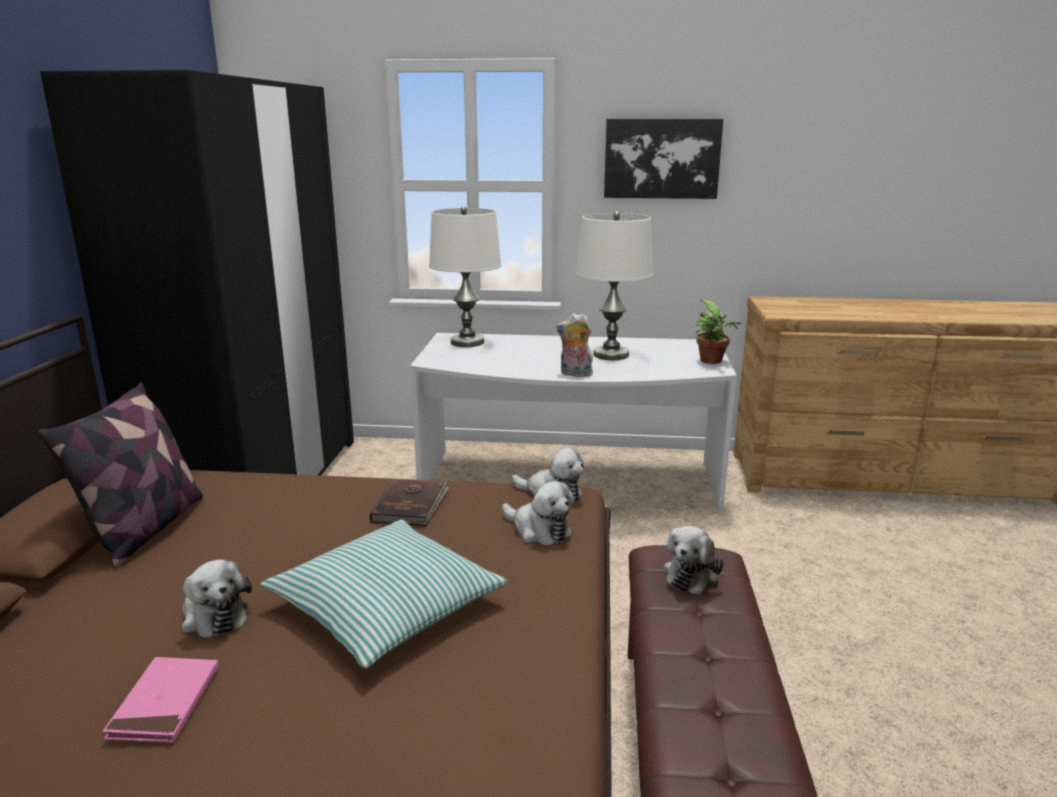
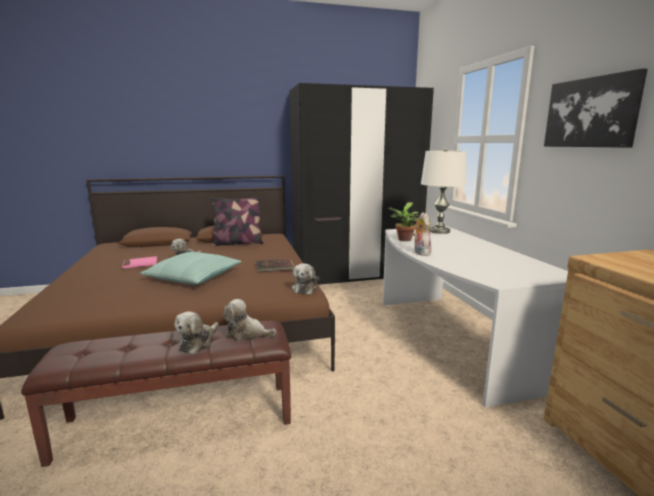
camera: 70 degrees right, 5 degrees down
plush toy [502,481,574,545] -> plush toy moved to [174,312,219,354]
white table lamp [576,211,653,360] -> none
potted plant [695,300,741,364] -> potted plant moved to [387,202,419,241]

